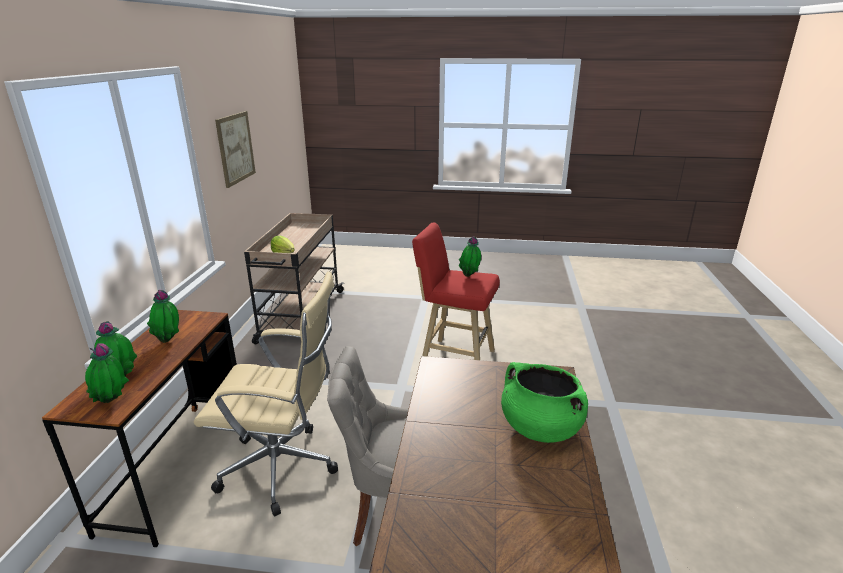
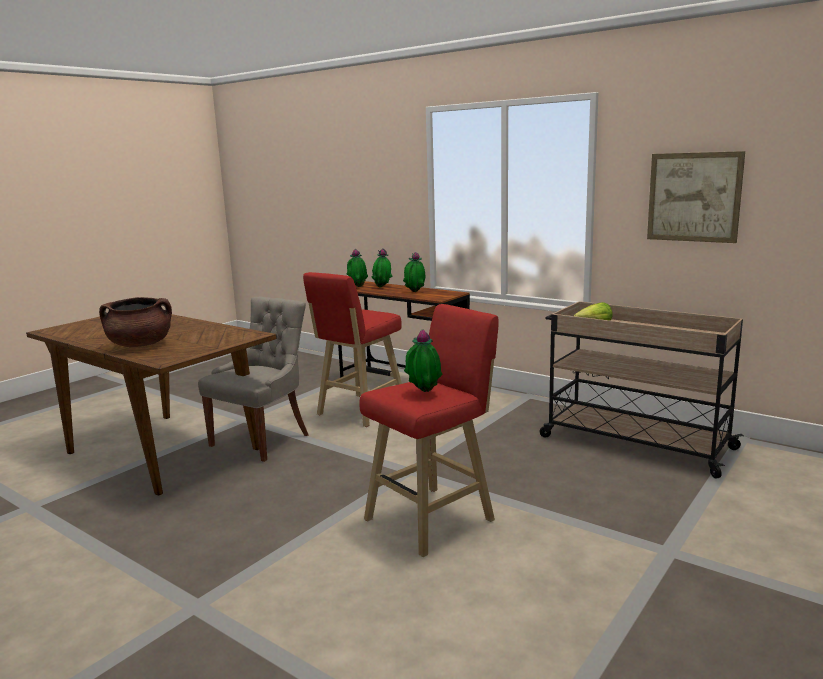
camera: 120 degrees right, 10 degrees down
beige office chair [194,271,338,516] -> red stool [303,272,402,427]
green cooking pot [501,362,588,443] -> brown cooking pot [99,297,172,347]

